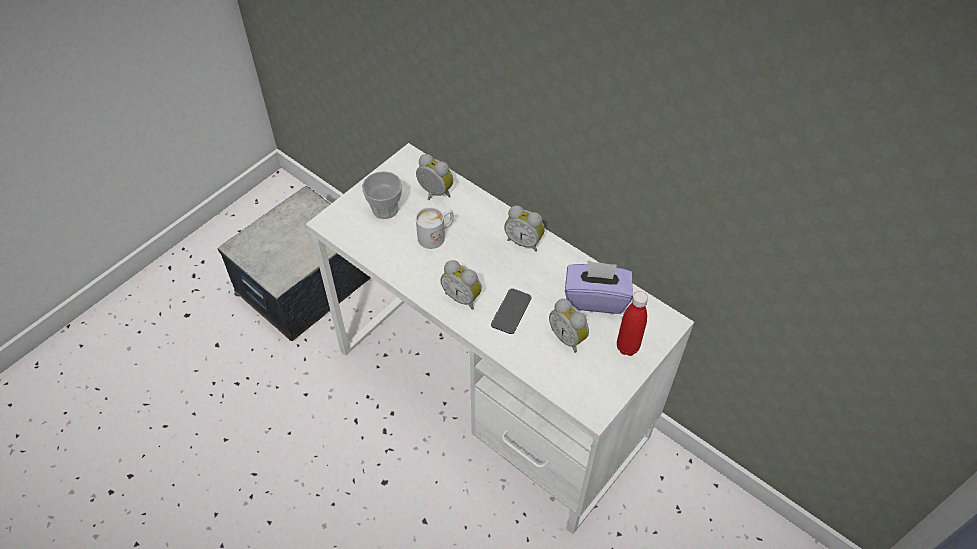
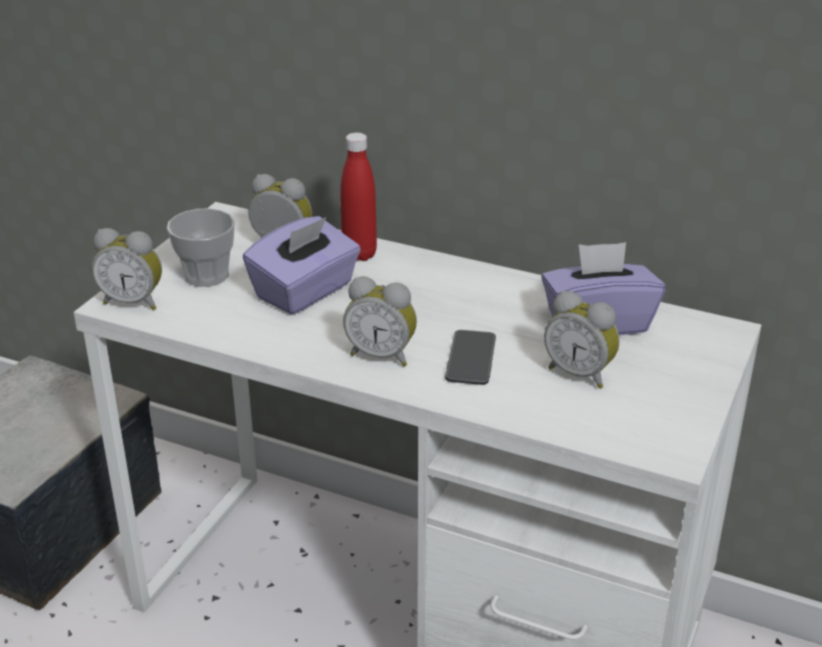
camera: 15 degrees left, 20 degrees down
white mug [416,207,454,249] -> purple tissue box [243,216,361,315]
alarm clock [504,205,545,252] -> alarm clock moved to [91,228,162,310]
red bottle [617,291,648,356] -> red bottle moved to [340,133,377,261]

